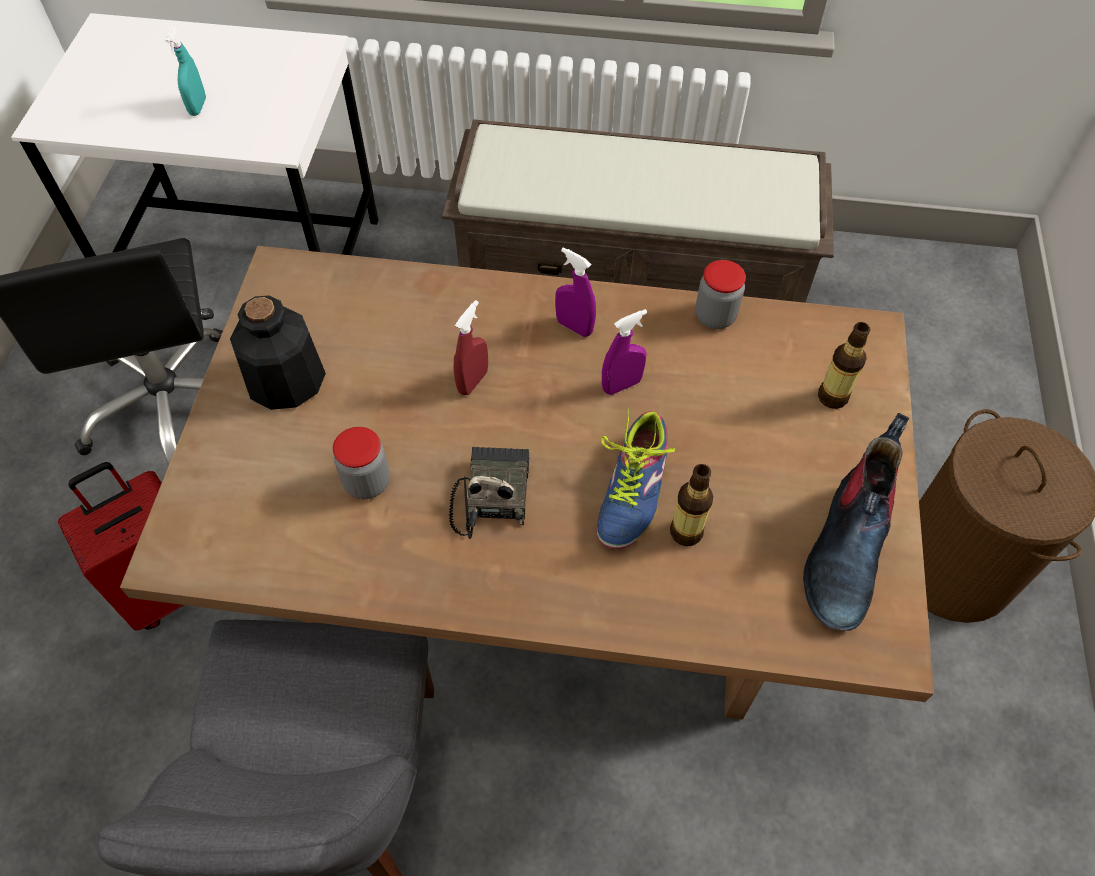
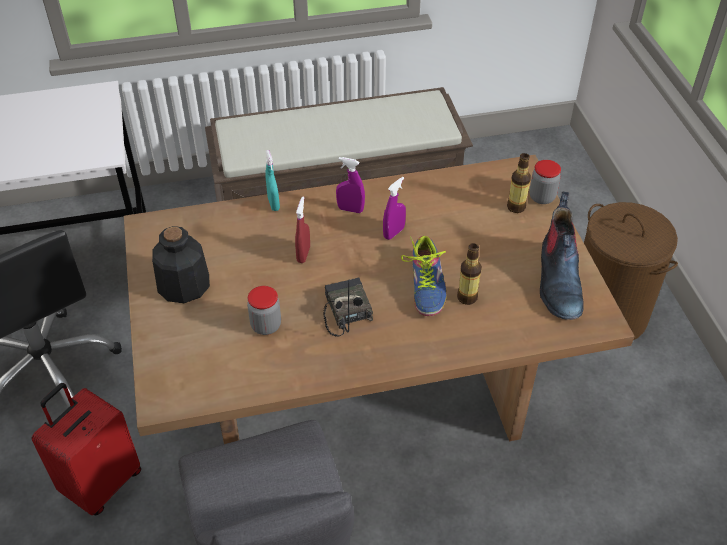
camera: 20 degrees left, 10 degrees down
turquoise spray bottle [165,26,206,116] -> turquoise spray bottle moved to [265,150,280,211]
jar [695,260,746,329] -> jar moved to [529,160,561,204]

